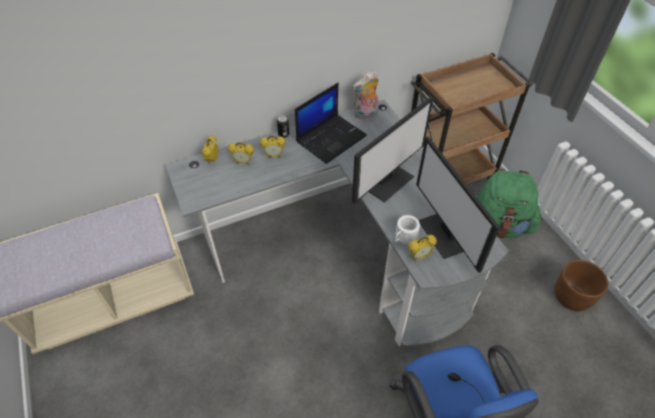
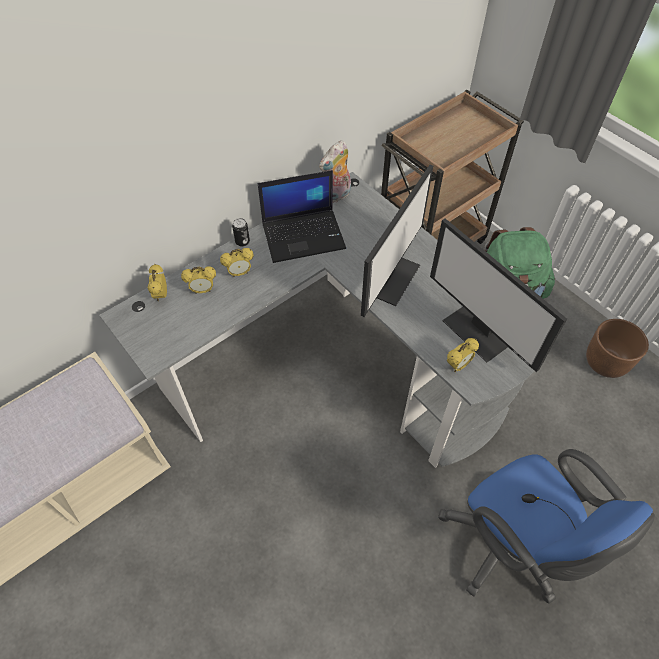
camera: 15 degrees left, 5 degrees up
laptop [295,82,367,164] -> laptop turned 45 degrees clockwise [258,170,346,263]
white mug [395,215,420,244] -> none

